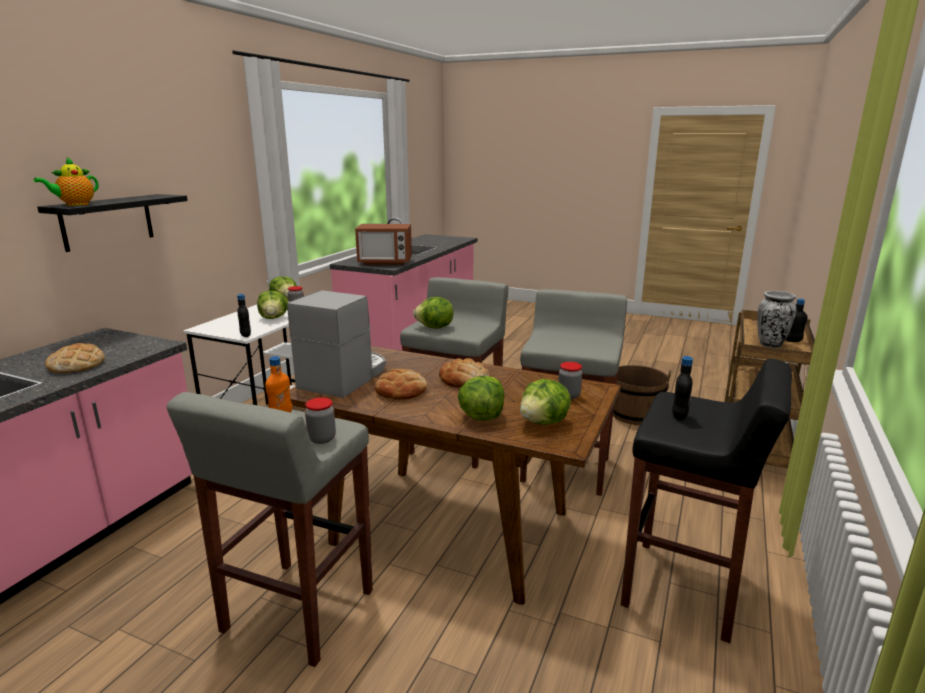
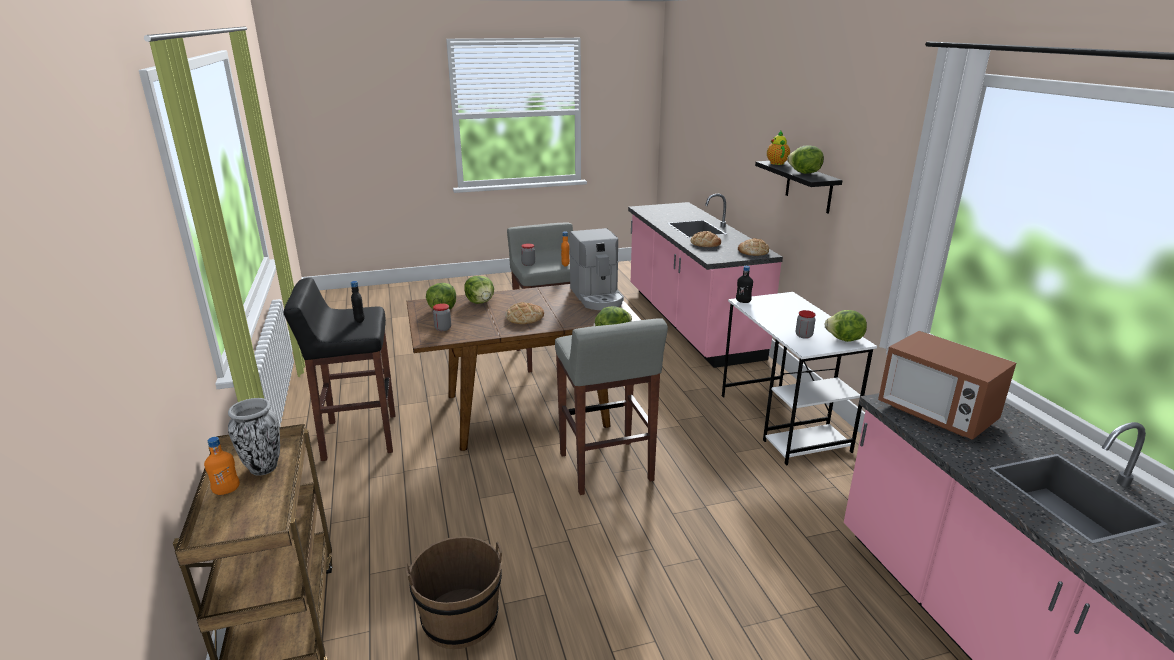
camera: 140 degrees right, 5 degrees up
lettuce [257,291,288,319] -> lettuce moved to [787,146,824,174]
microwave [355,224,412,265] -> microwave turned 90 degrees counterclockwise [878,331,1016,440]
bread [375,369,427,400] -> bread moved to [738,238,769,256]
grey stool [520,289,627,496] -> none
black bottle [786,299,808,342] -> orange bottle [204,437,240,495]

